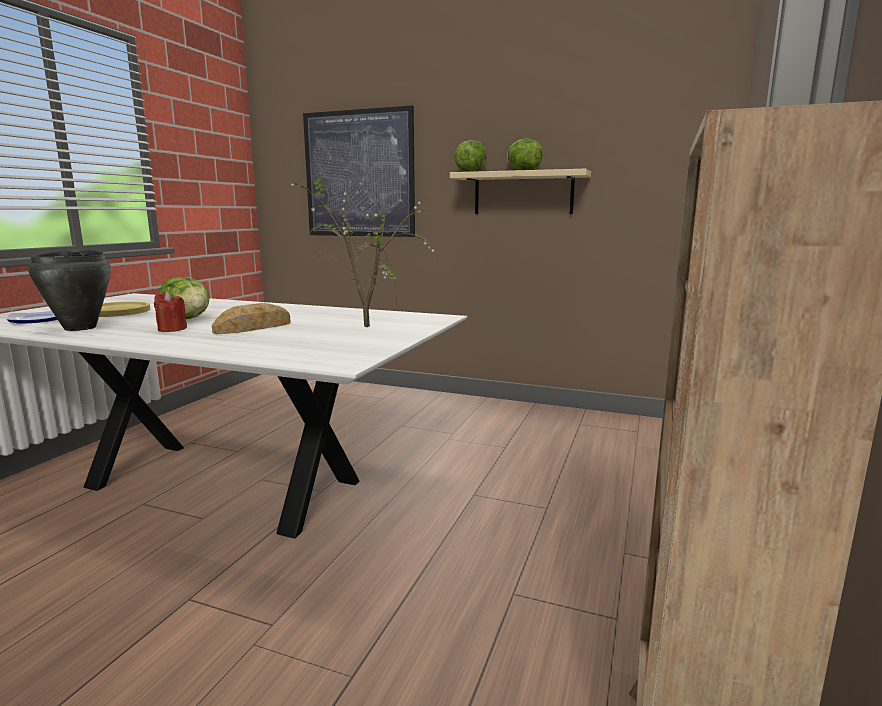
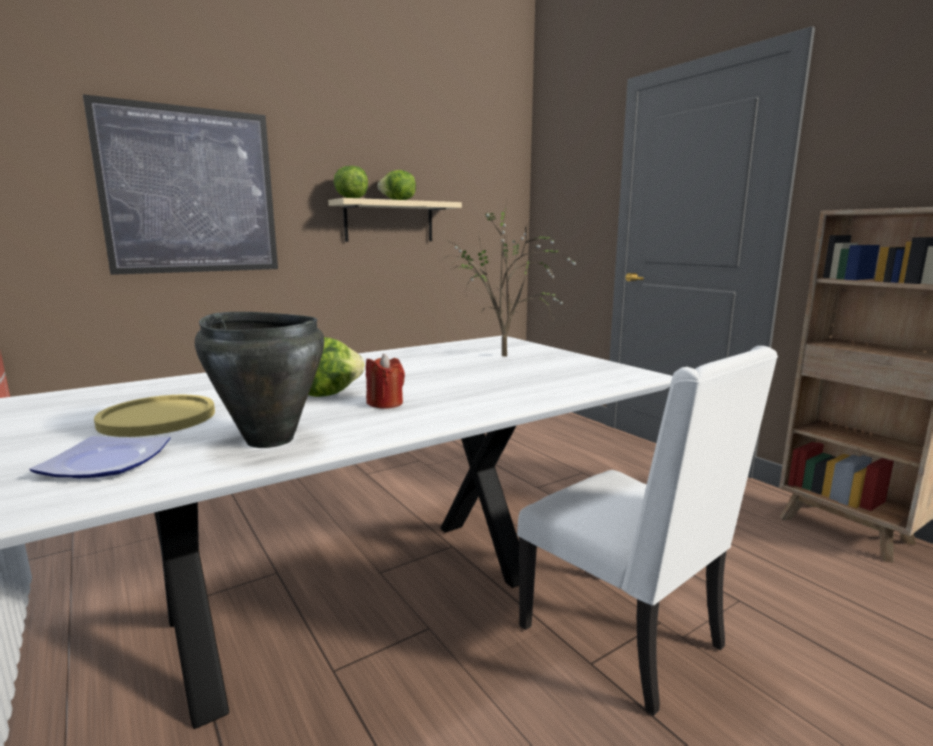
camera: 55 degrees left, 0 degrees up
bread [212,303,291,334] -> none
none -> white chair [517,346,778,716]

